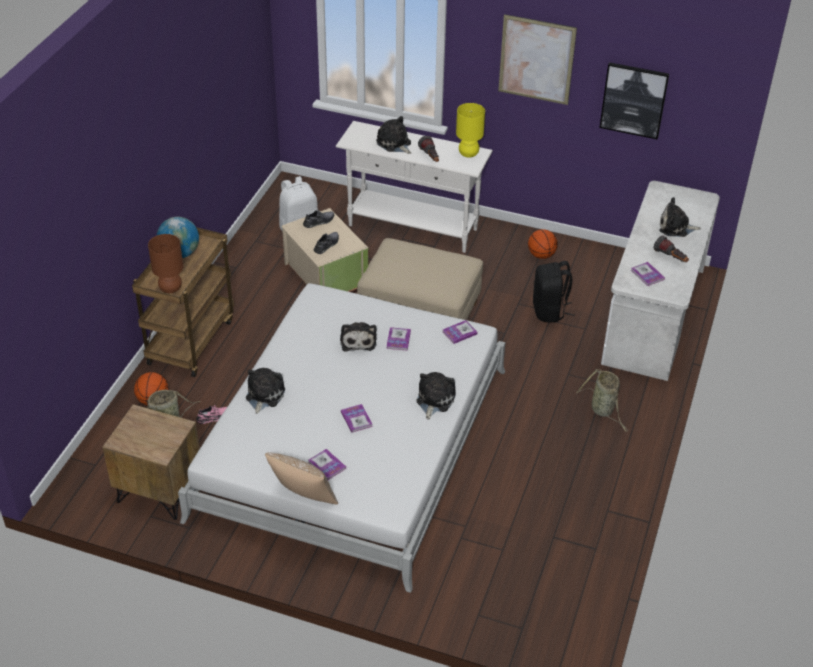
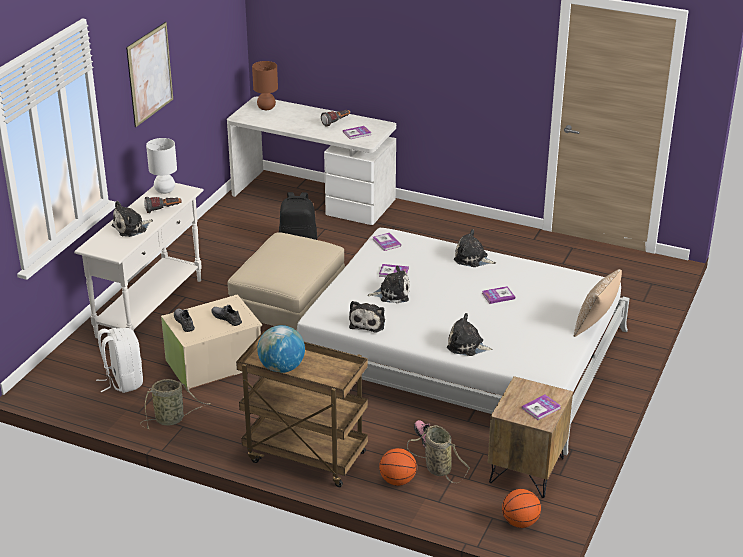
camera: 85 degrees left, 10 degrees down
brown table lamp [148,234,183,293] -> brown table lamp moved to [252,61,278,110]
book [308,449,346,480] -> book moved to [522,394,561,420]
yellow table lamp [456,103,485,158] -> white table lamp [146,138,177,194]
basketball [528,229,558,259] -> basketball moved to [502,489,541,528]
basket [576,369,628,432] -> basket moved to [140,379,210,429]
picture [599,62,669,139] -> none
plush toy [659,197,701,237] -> plush toy moved to [349,301,385,333]

